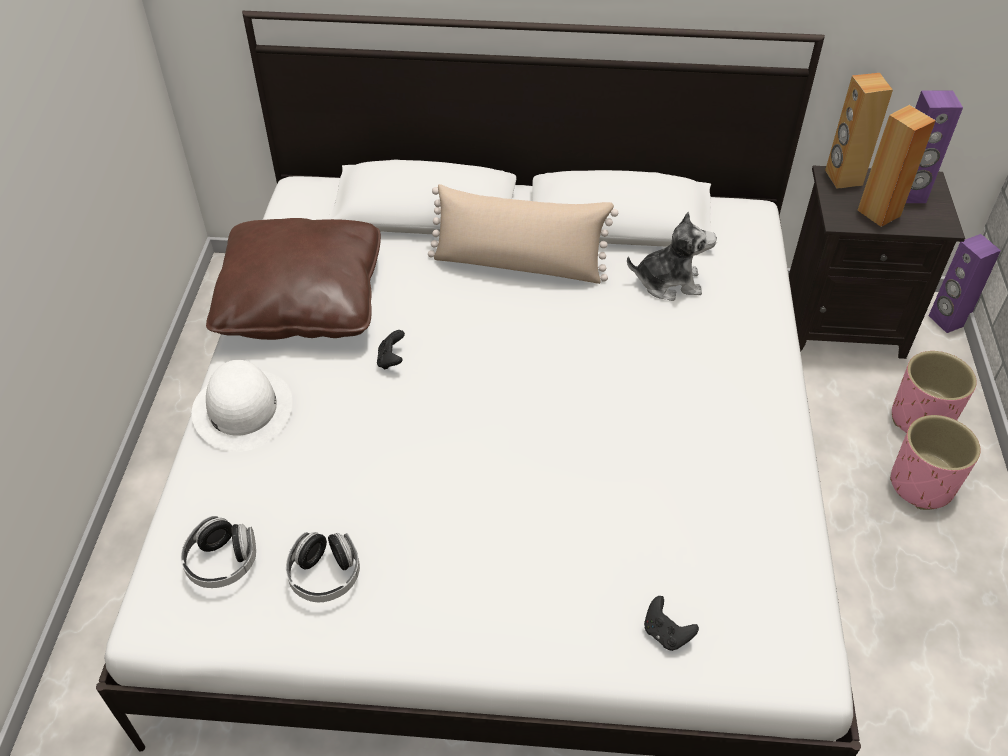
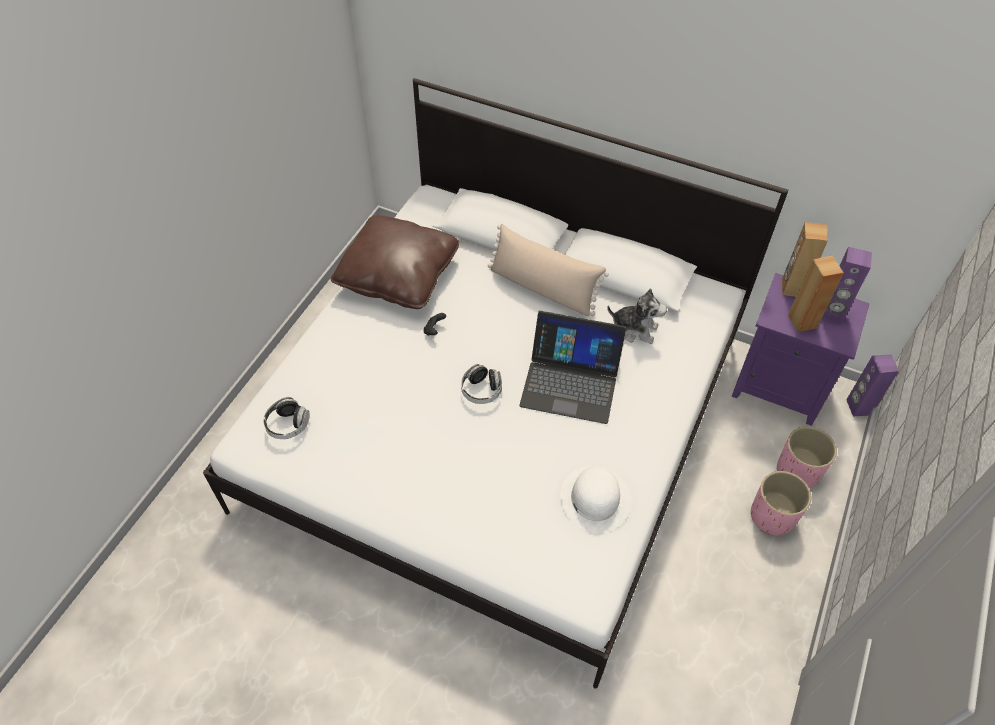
camera: 20 degrees right, 5 degrees up
white hat [192,360,292,452] -> white hat moved to [560,465,631,534]
headphones [286,532,360,602] -> headphones moved to [461,364,502,404]
black game controller [644,596,699,651] -> none
black nightstand [789,166,965,359] -> purple nightstand [732,273,870,426]
none -> laptop [519,311,626,424]

